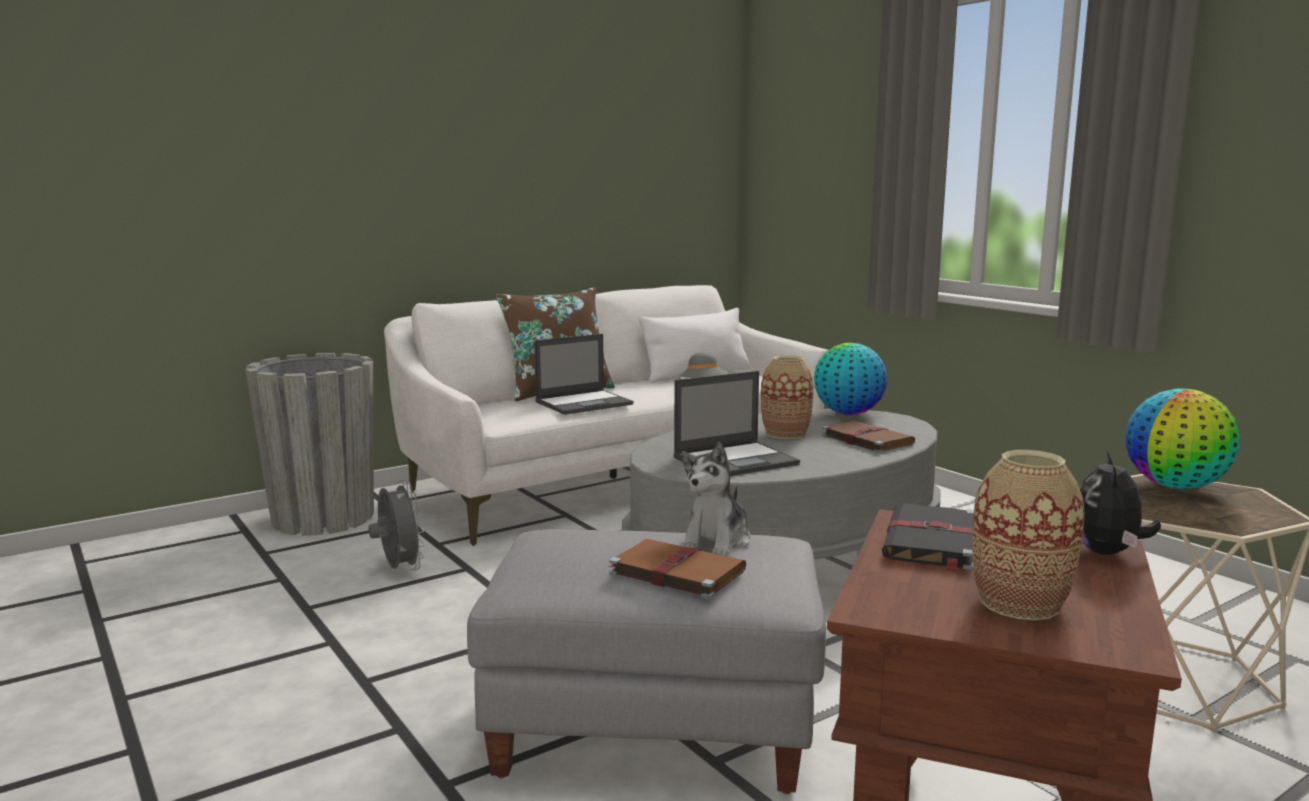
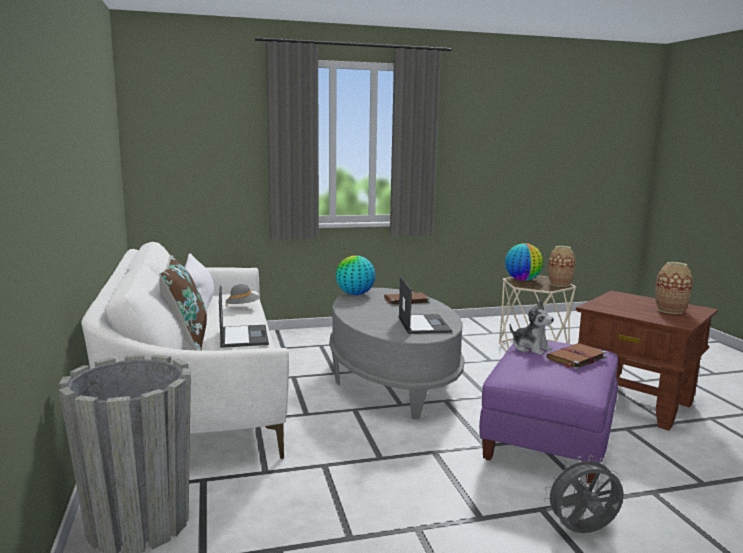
camera: 70 degrees left, 0 degrees up
grey fan [368,479,425,571] -> grey fan moved to [544,455,624,533]
grey ottoman [467,529,826,794] -> purple ottoman [479,341,618,485]
vase [760,355,814,439] -> vase moved to [548,246,575,287]
black book [882,503,974,573] -> none
plush toy [1079,451,1161,555] -> none

